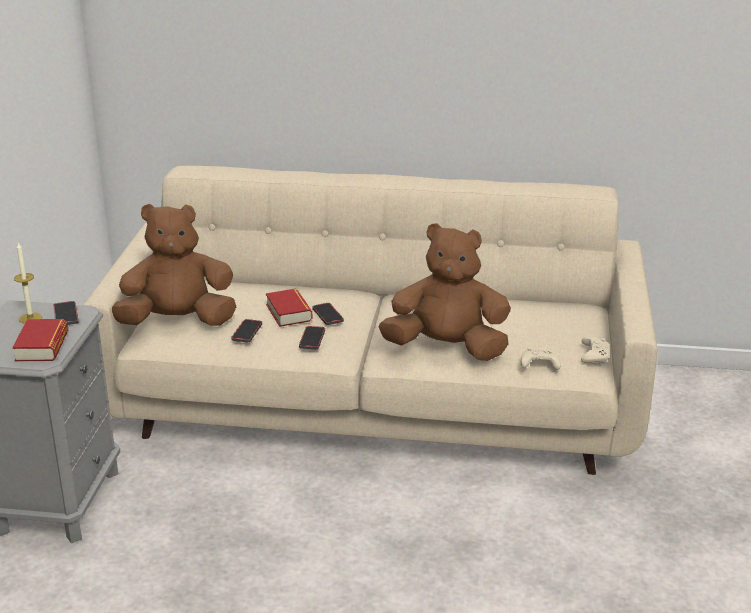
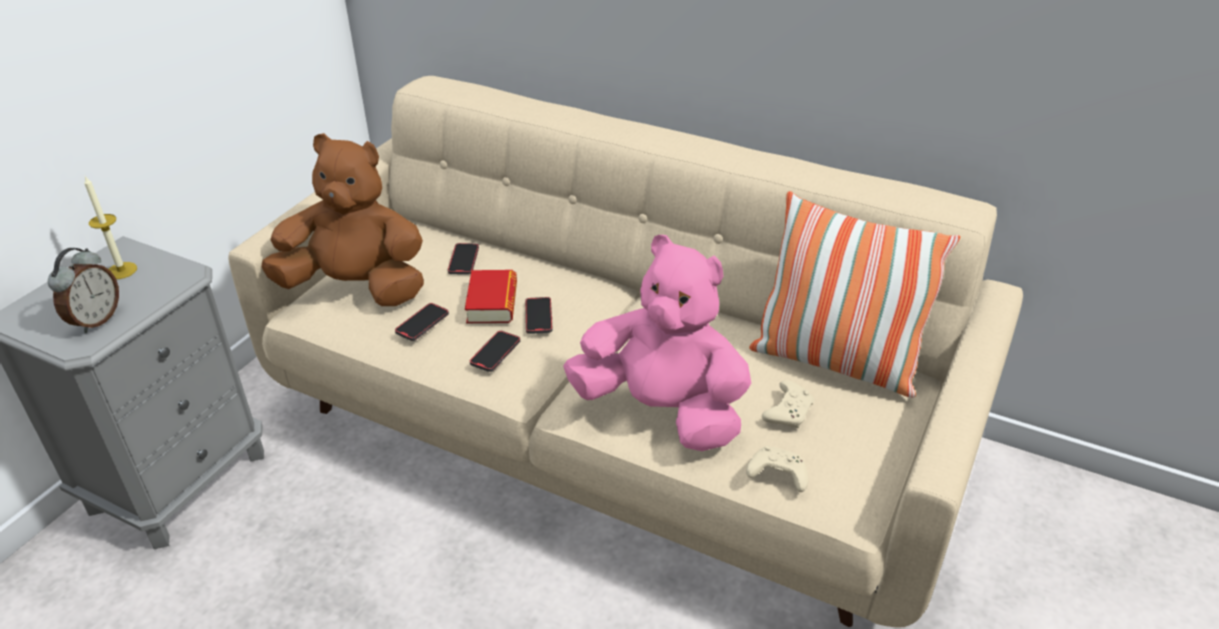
camera: 20 degrees right, 10 degrees up
book [12,319,68,361] -> alarm clock [48,248,119,333]
phone [53,301,79,325] -> phone moved to [448,243,479,275]
brown plush toy [379,223,511,361] -> pink plush toy [563,235,751,451]
beige game controller [581,336,610,363] -> beige game controller moved to [762,380,814,428]
none -> pillow [749,191,960,398]

